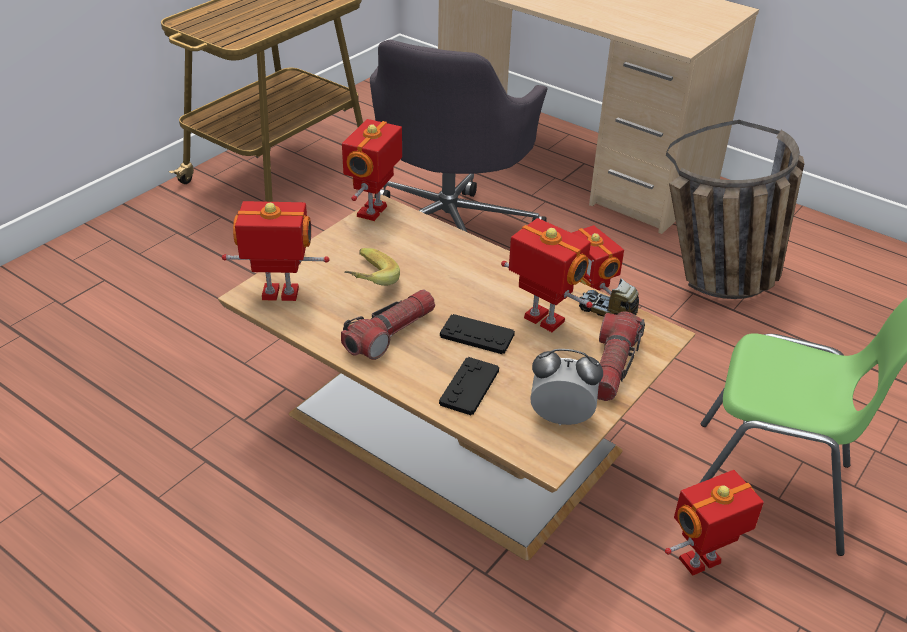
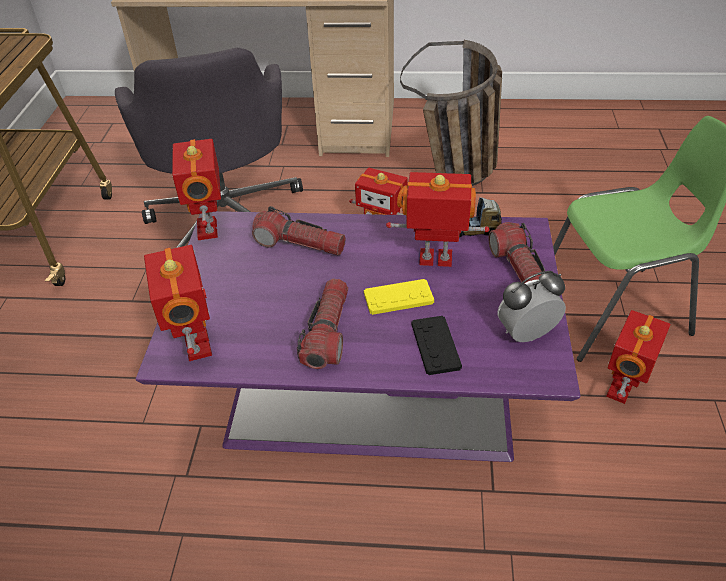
camera: 30 degrees left, 5 degrees up
brown coffee table [218,195,695,561] -> purple coffee table [136,211,580,462]
toy robot [222,201,330,301] -> toy robot turned 105 degrees clockwise [144,245,212,361]
banana [344,248,400,286] -> none
black game controller [440,314,515,354] -> yellow game controller [364,279,434,315]
none -> flashlight [252,206,346,256]

